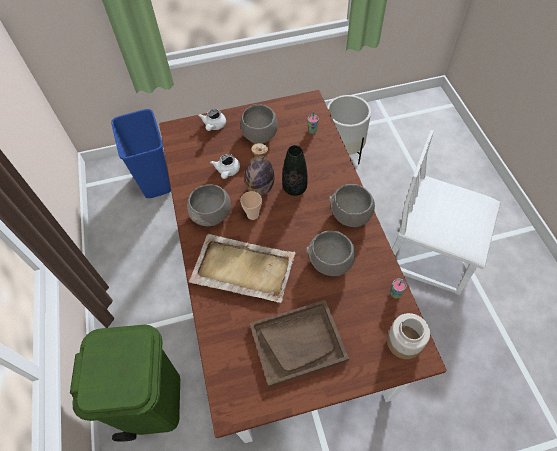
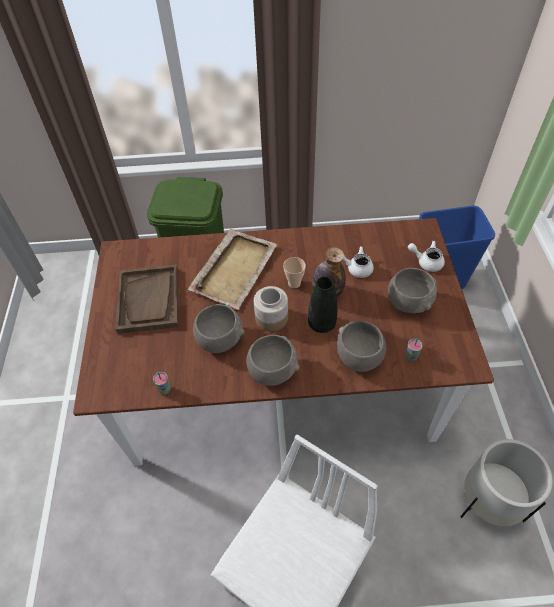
camera: 100 degrees right, 5 degrees down
grey bowl [187,184,231,226] -> grey bowl moved to [337,321,386,372]
jar [387,313,430,359] -> jar moved to [254,286,288,331]

